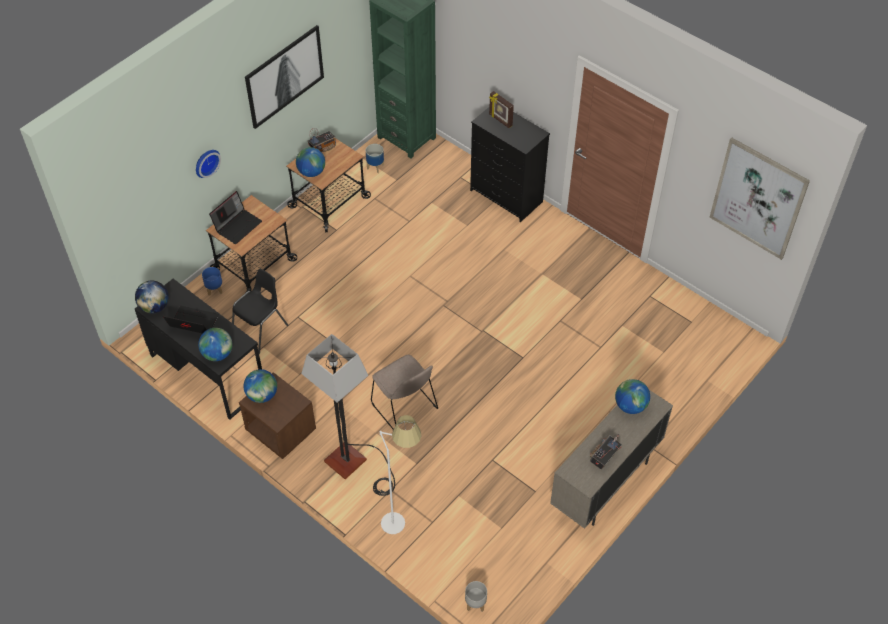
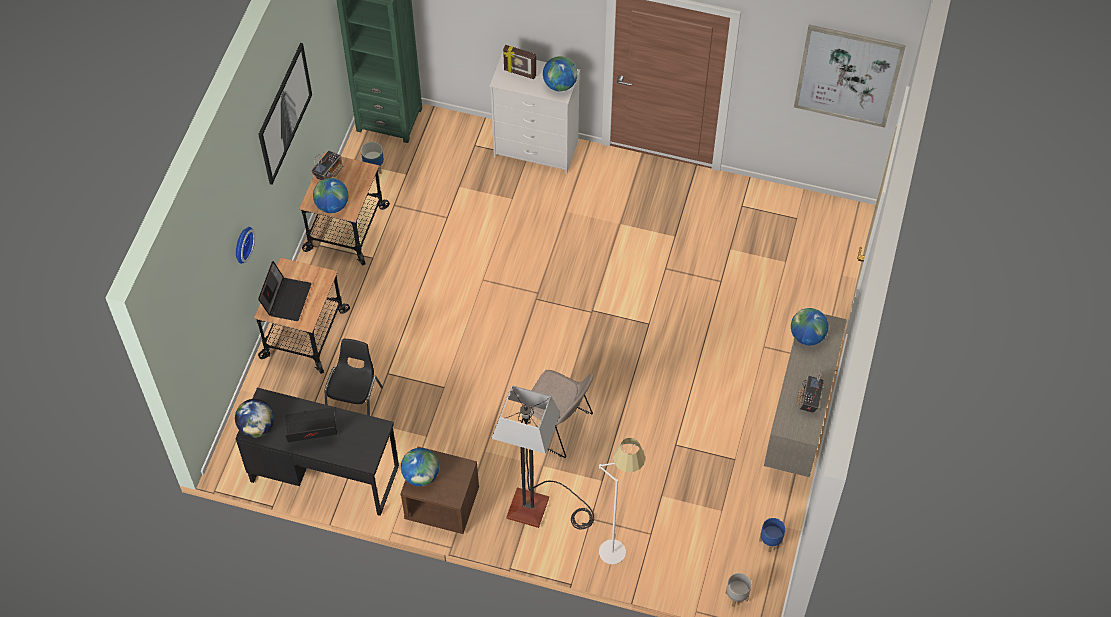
camera: 25 degrees left, 5 degrees up
globe [198,328,232,361] -> globe moved to [543,56,578,91]
blue planter [202,267,222,296] -> blue planter moved to [759,518,786,552]
black dresser [470,107,550,222] -> white dresser [490,53,580,174]

